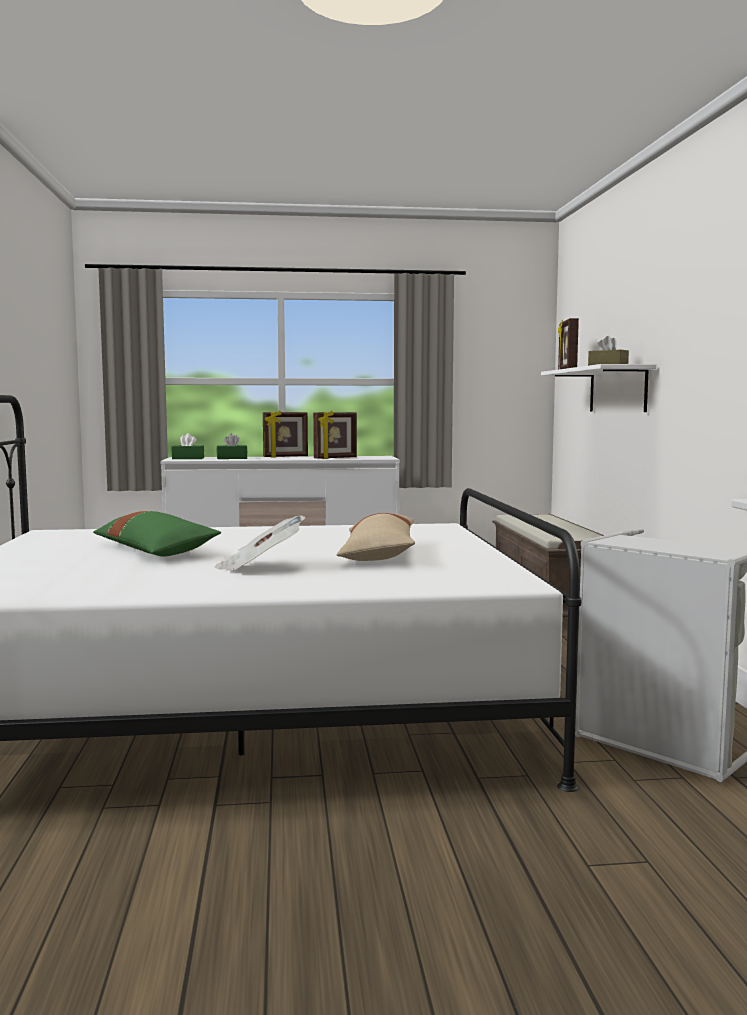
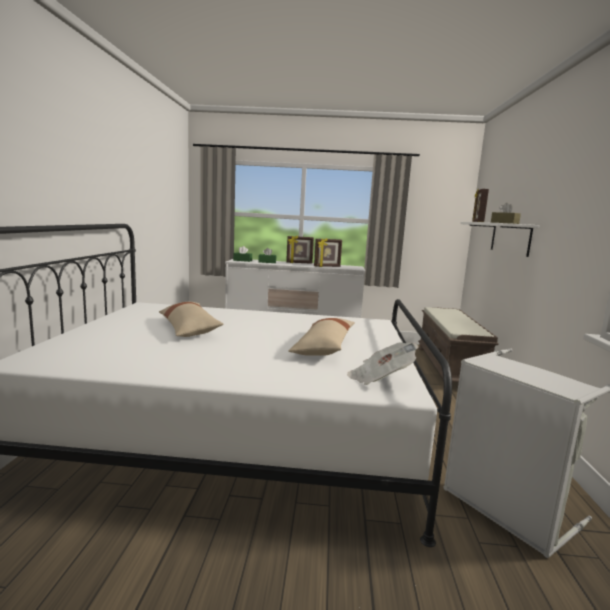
camera: 10 degrees right, 5 degrees up
green pillow [93,511,221,557] -> beige pillow [159,302,224,337]
newspaper [215,515,306,570] -> newspaper moved to [347,342,419,385]

